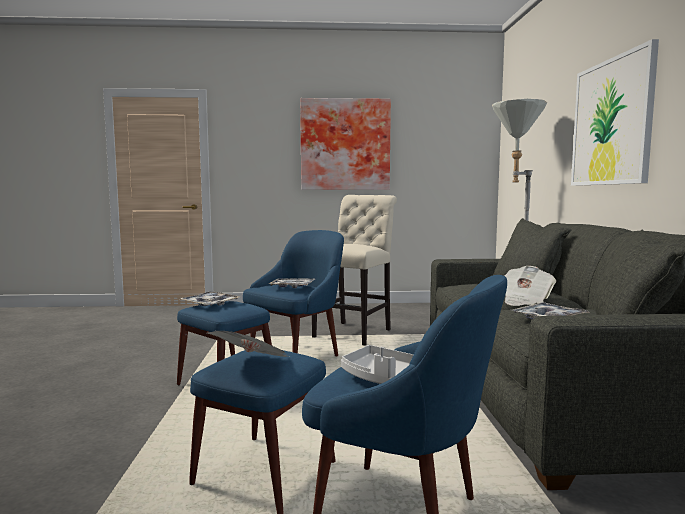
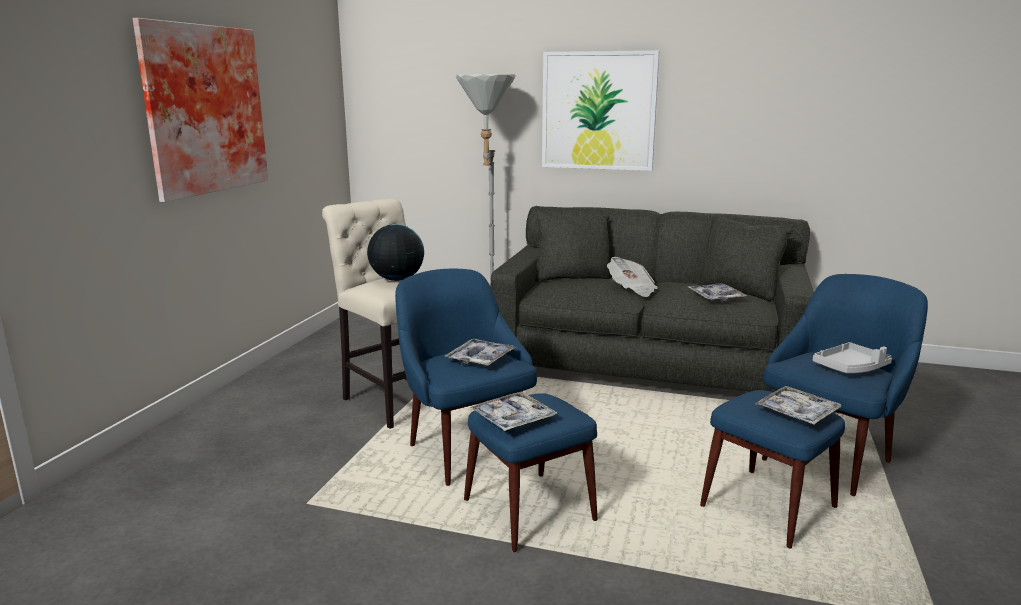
camera: 70 degrees left, 10 degrees up
newspaper [207,331,288,357] -> tray [756,386,842,425]
none -> globe [367,224,424,281]

